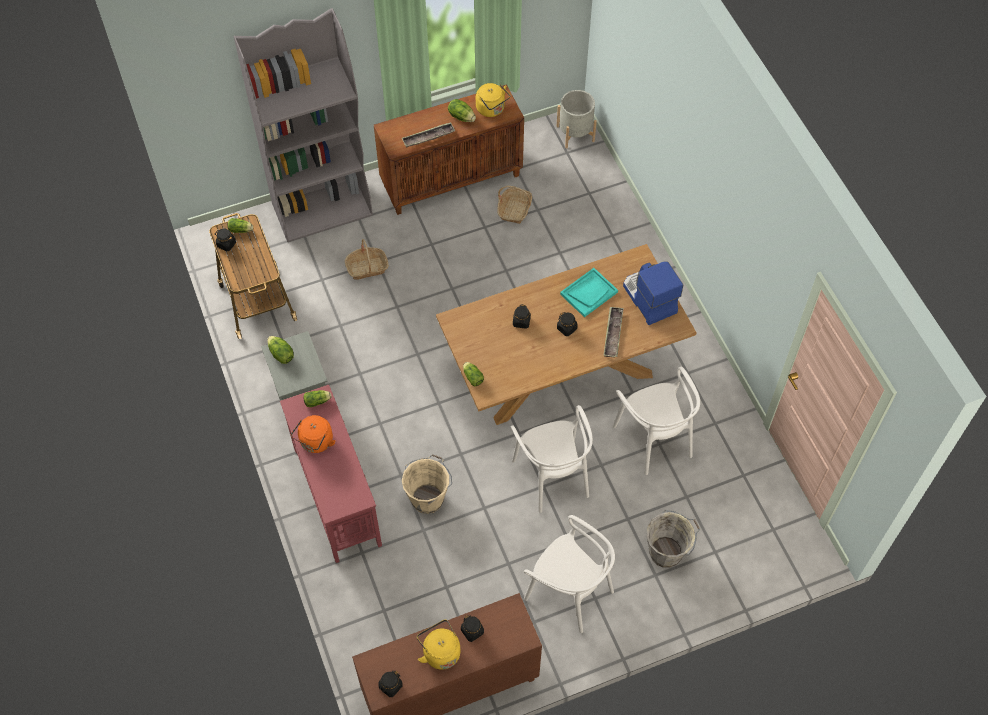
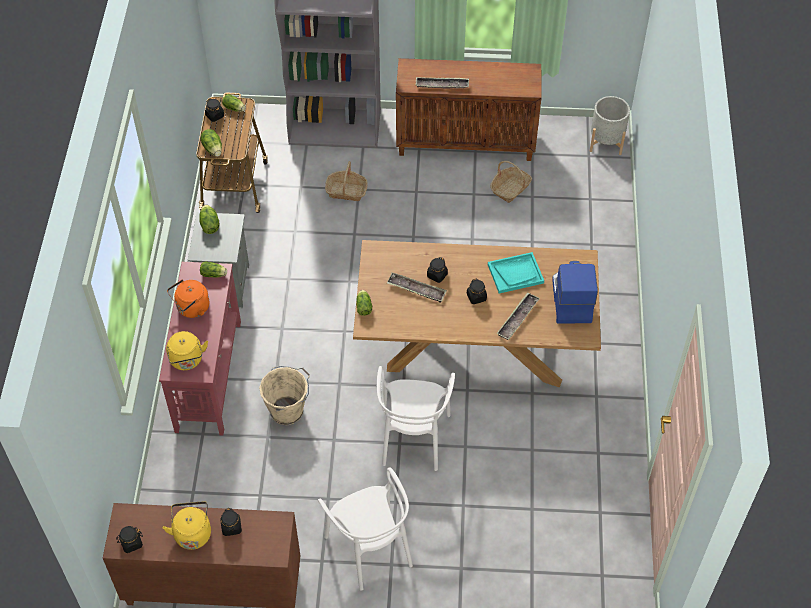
camera: 25 degrees right, 5 degrees down
lettuce [448,99,476,122] -> lettuce moved to [201,129,222,157]
yellow kettle [476,83,510,117] -> yellow kettle moved to [166,331,208,370]
white chair [613,367,700,475] -> none
grey bucket [646,510,700,568] -> none
none -> tray [387,273,447,303]

